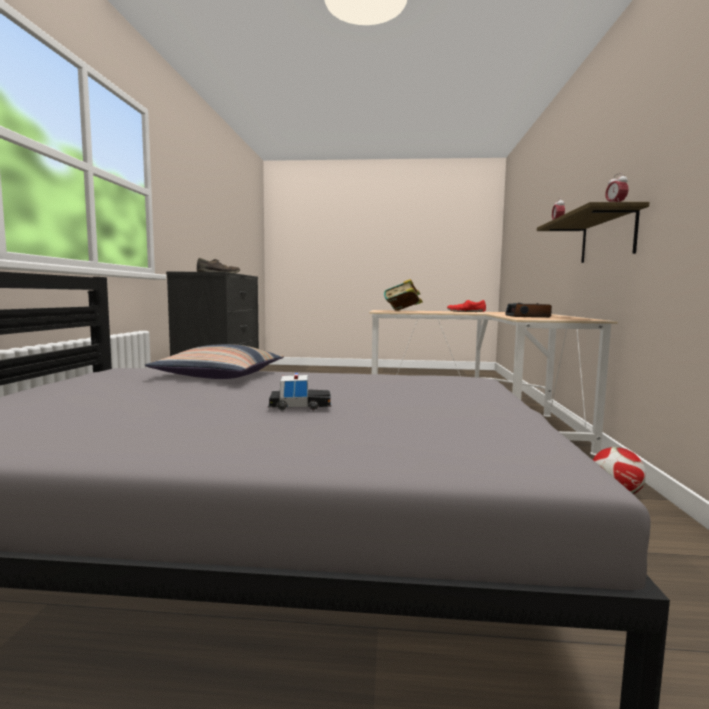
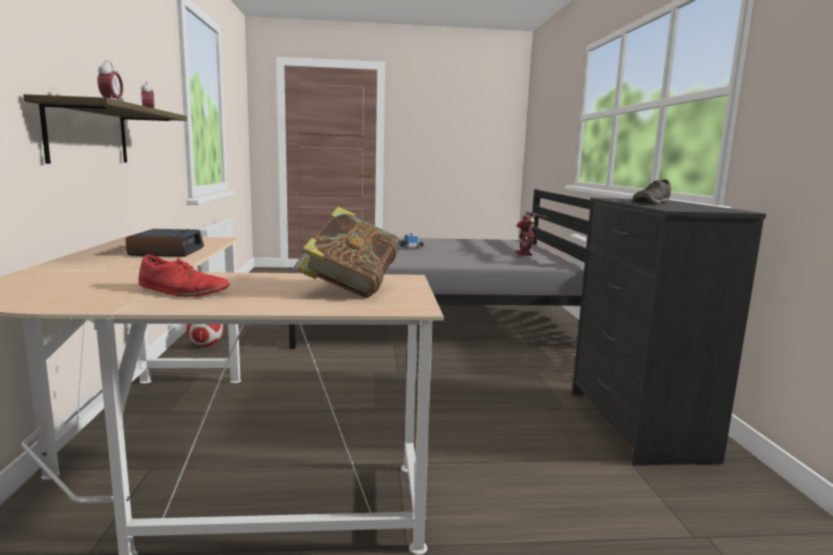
camera: 170 degrees right, 5 degrees up
pillow [145,344,284,379] -> none
none -> toy robot [516,211,547,256]

